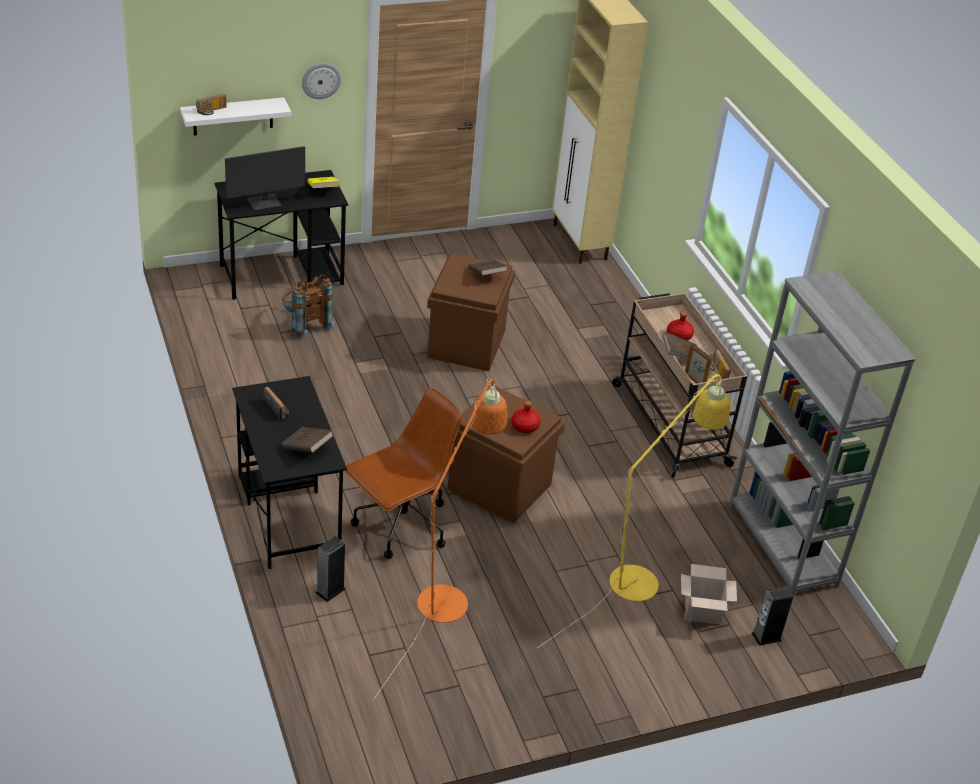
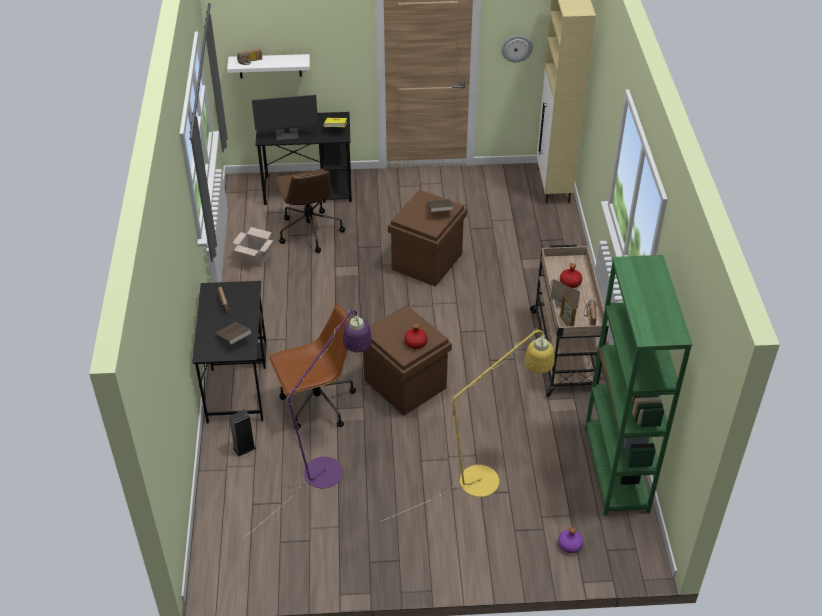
camera: 20 degrees right, 5 degrees up
brown backpack [282,275,334,339] -> brown office chair [276,169,345,253]
wall clock [302,63,341,99] -> wall clock moved to [501,35,533,62]
orange floor lamp [373,378,508,700] -> purple floor lamp [242,310,372,540]
cardboard box [681,564,737,625] -> cardboard box moved to [232,227,273,268]
grey bookcase [729,271,916,597] -> green bookcase [585,255,692,516]
speaker [752,586,793,646] -> purple bottle [558,527,583,553]

